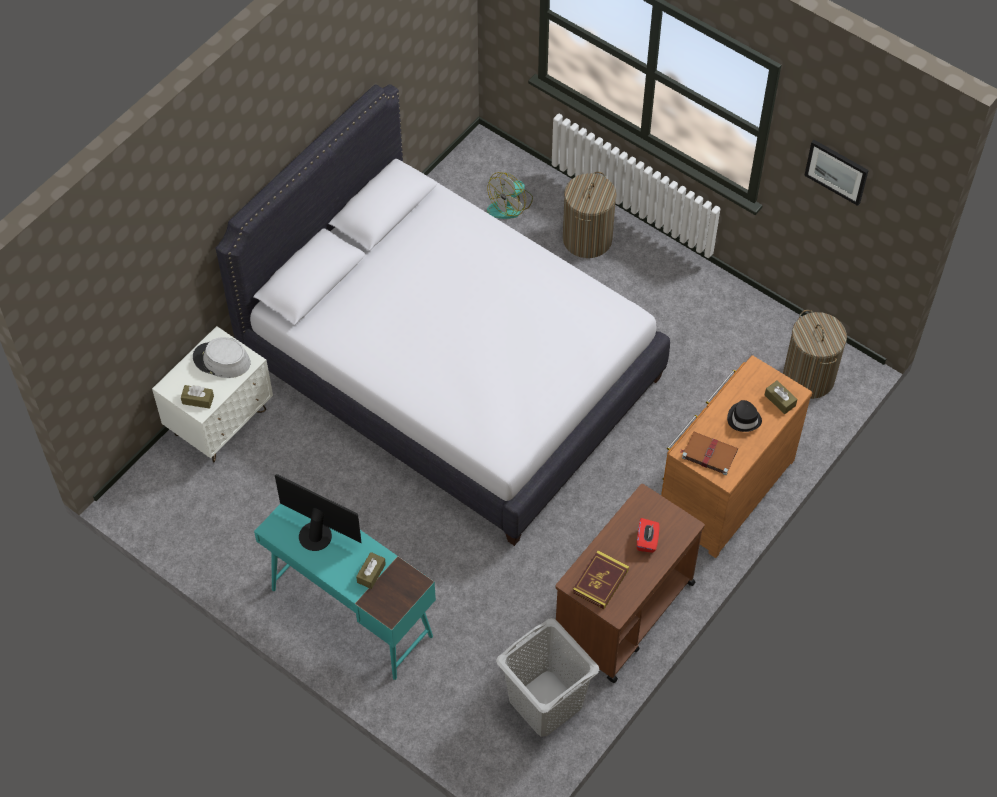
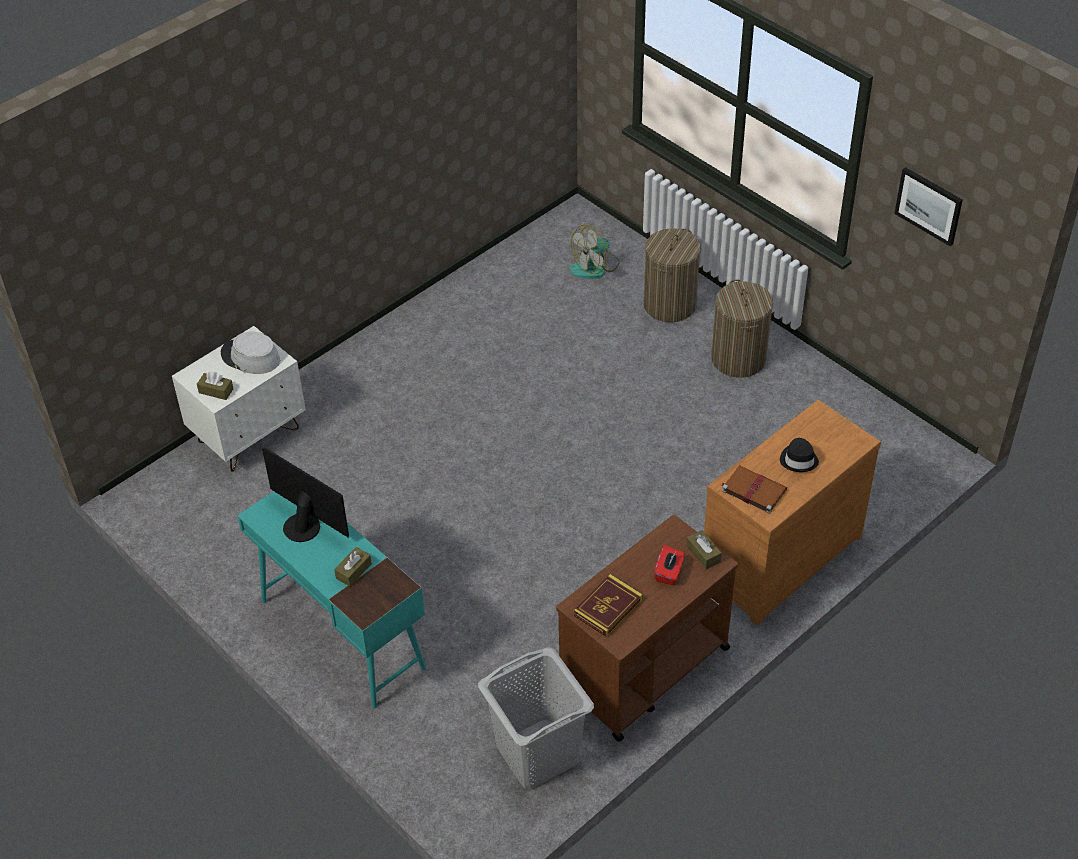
camera: 10 degrees right, 10 degrees down
white bed [215,84,670,546] -> none
brown tissue box [765,380,797,414] -> brown tissue box moved to [686,530,722,570]
laundry basket [783,310,847,399] -> laundry basket moved to [711,279,773,378]

